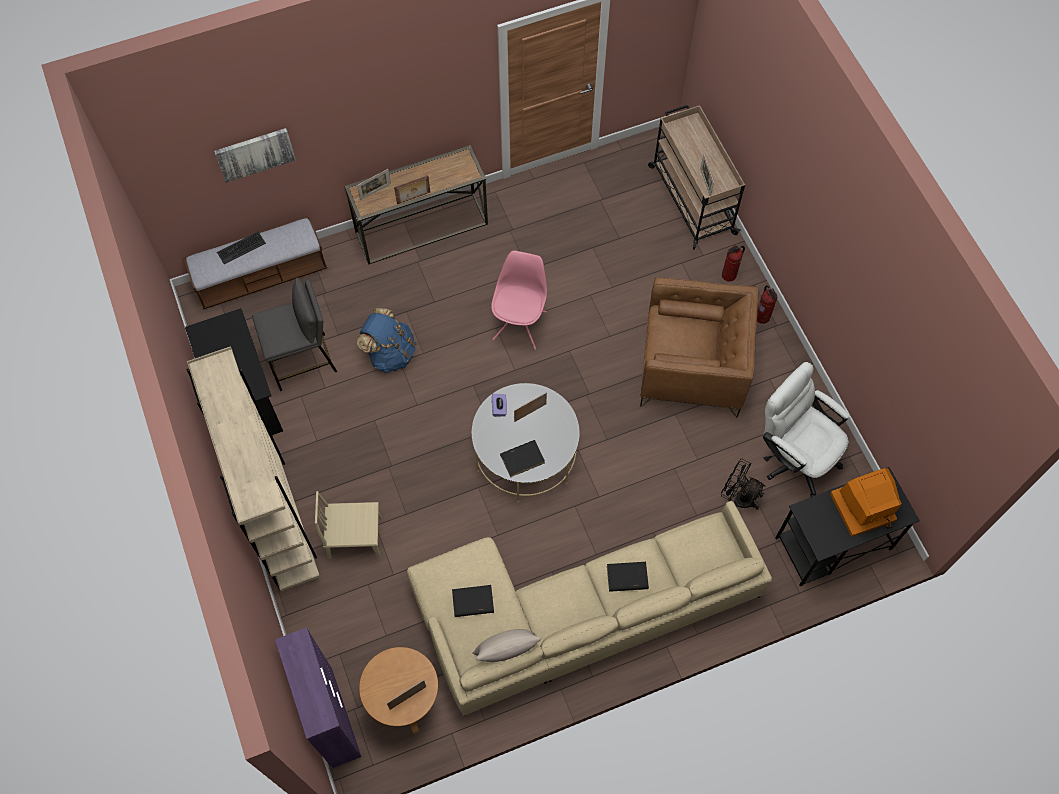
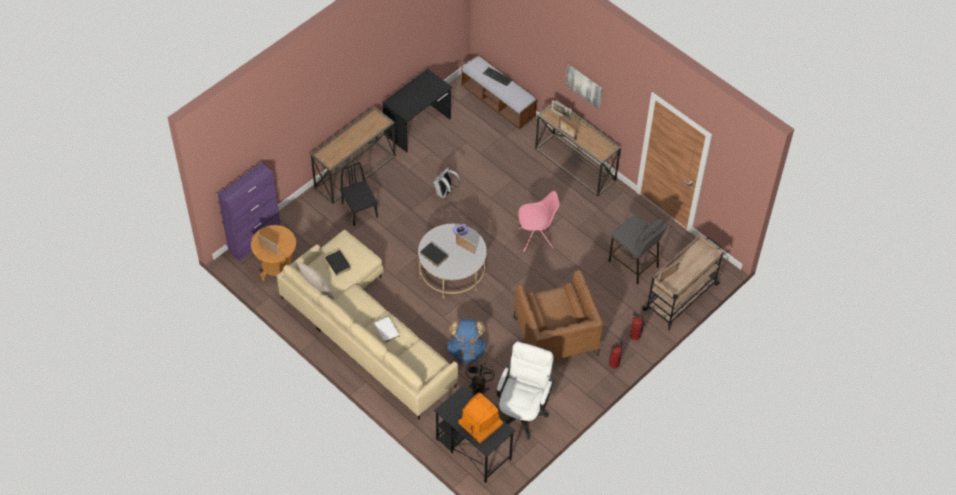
camera: 65 degrees right, 10 degrees down
beige bookcase [187,346,320,592] -> console table [310,107,396,204]
picture [214,128,295,183] -> picture moved to [565,65,603,109]
grey stool [252,278,337,391] -> grey stool moved to [609,215,667,285]
beige chair [315,491,382,559] -> black chair [340,162,378,226]
blue backpack [357,308,417,373] -> blue backpack moved to [447,320,487,362]
black book [607,562,649,592] -> white book [374,317,400,343]
none -> white backpack [433,167,461,199]

